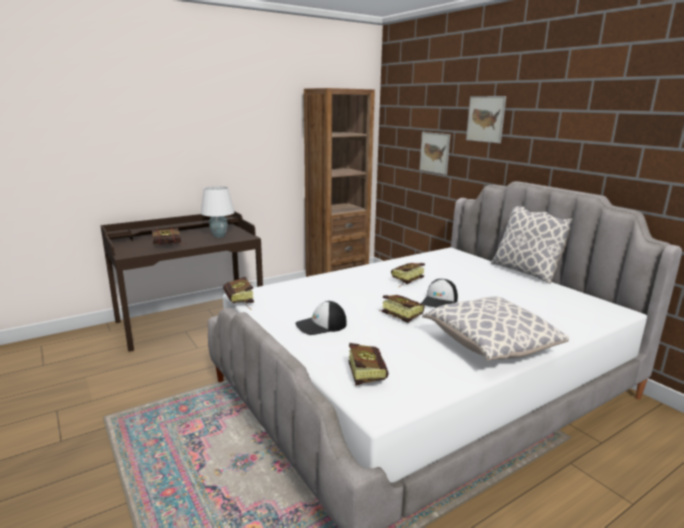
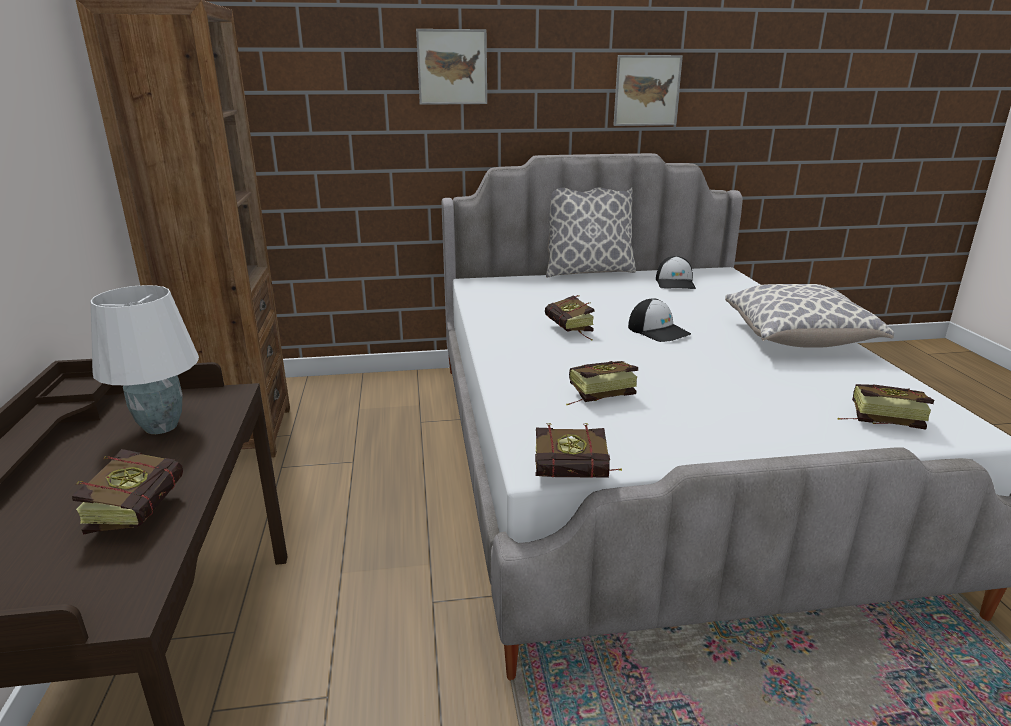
camera: 65 degrees left, 5 degrees up
cap [296,301,347,335] -> cap moved to [656,256,696,289]
book [379,295,425,323] -> book moved to [567,361,638,405]
picture [419,132,450,175] -> picture moved to [613,55,683,126]

